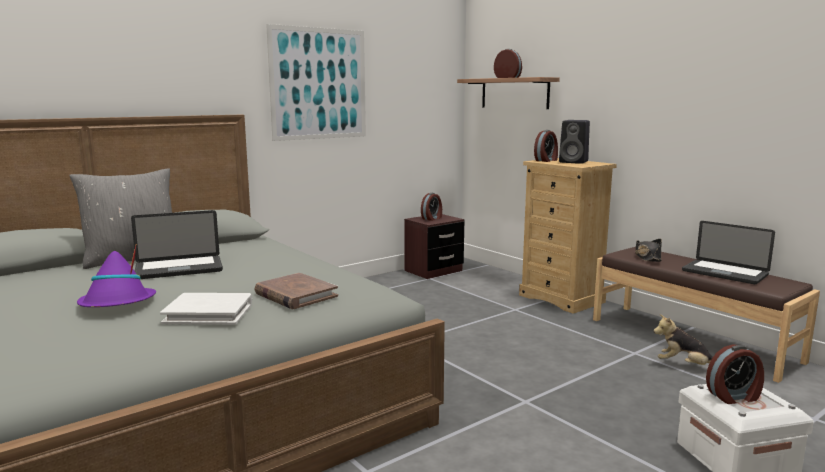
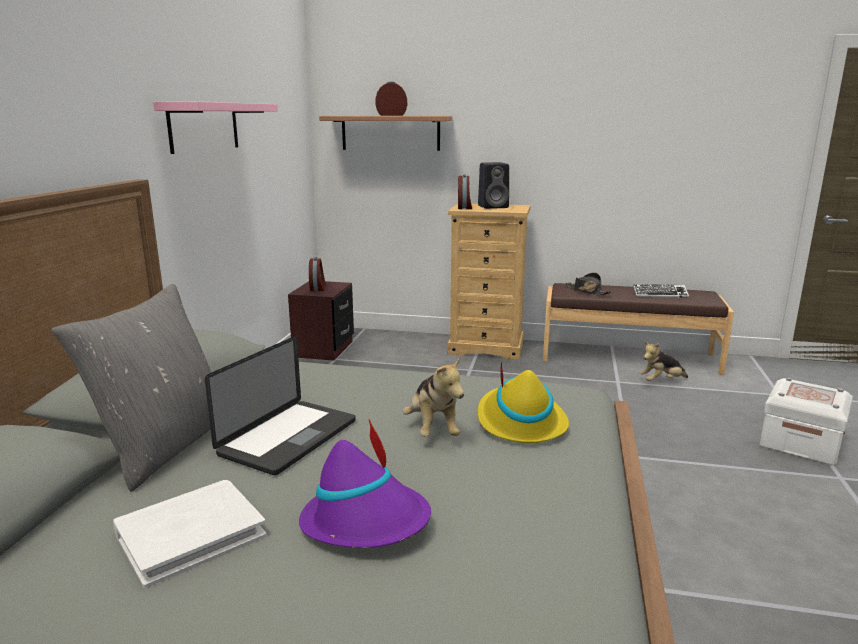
camera: 40 degrees left, 5 degrees up
white book [160,293,252,325] -> white book moved to [113,480,267,588]
brown book [255,273,338,309] -> yellow hat [478,362,569,443]
picture [266,24,366,141] -> pink shelf [153,101,278,154]
laptop [682,221,775,284] -> keyboard [633,284,689,298]
alarm clock [706,344,764,404] -> none
none -> plush toy [403,357,464,437]

